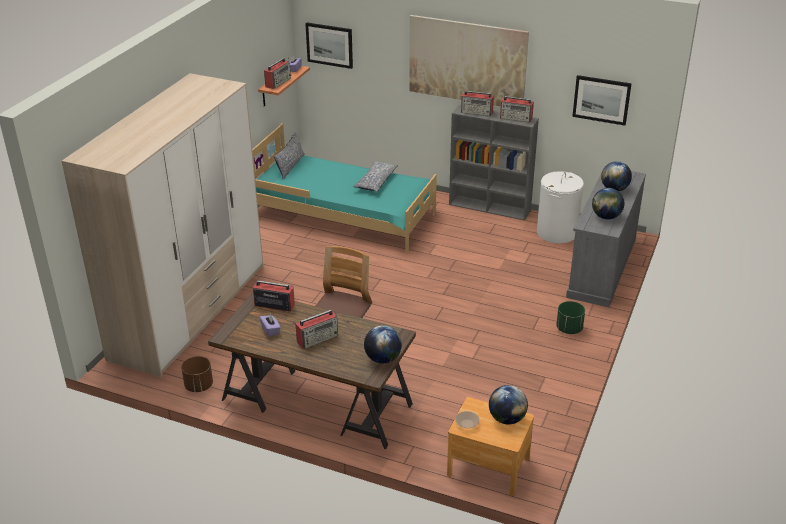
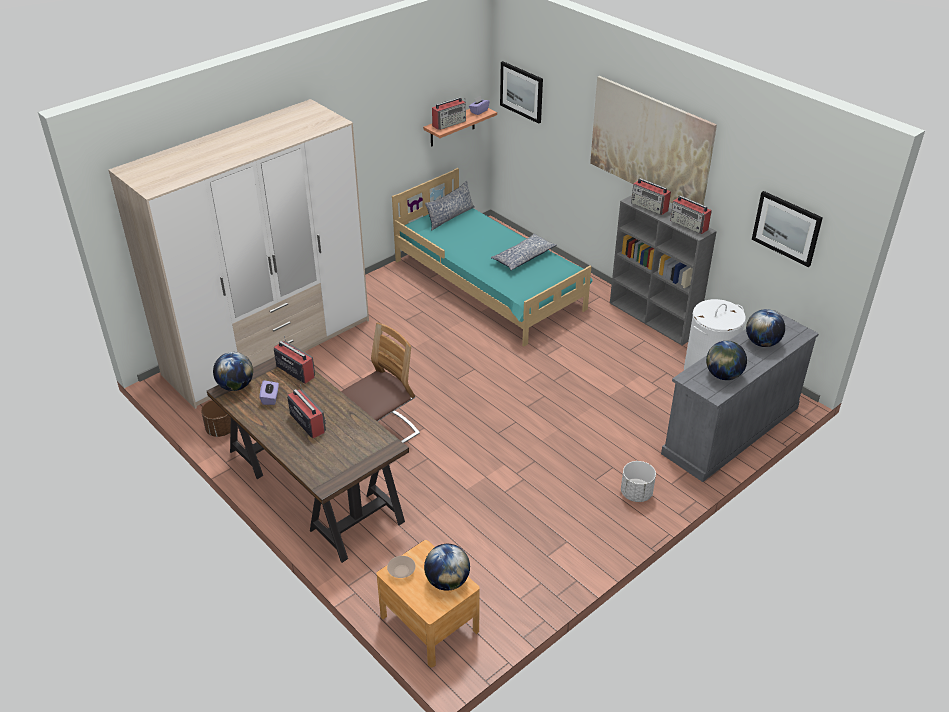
camera: 25 degrees right, 5 degrees up
radio [295,310,338,349] -> radio turned 120 degrees counterclockwise [287,384,326,438]
globe [364,325,402,363] -> globe moved to [213,352,253,391]
green planter [556,301,585,334] -> white planter [621,461,656,502]

